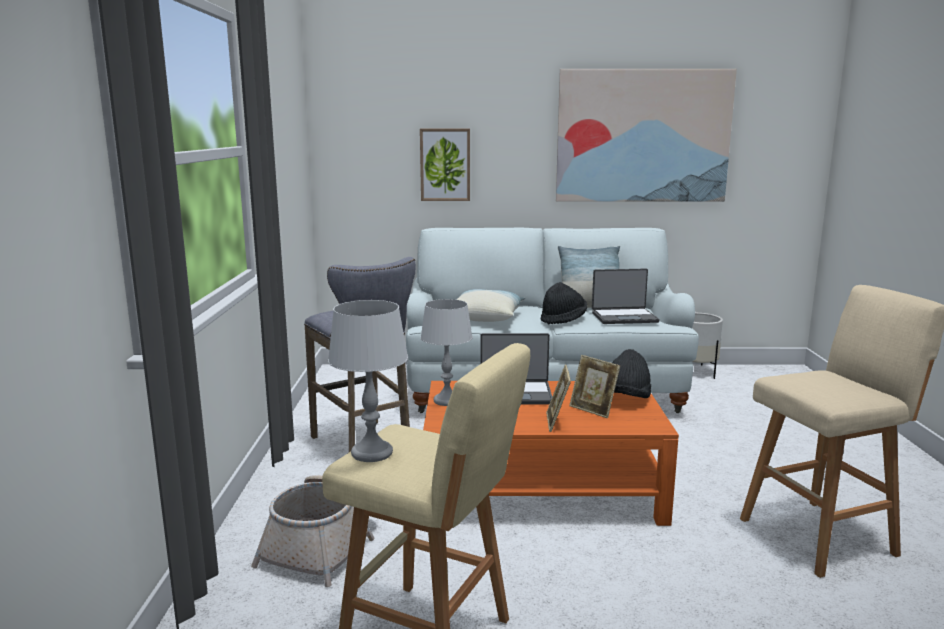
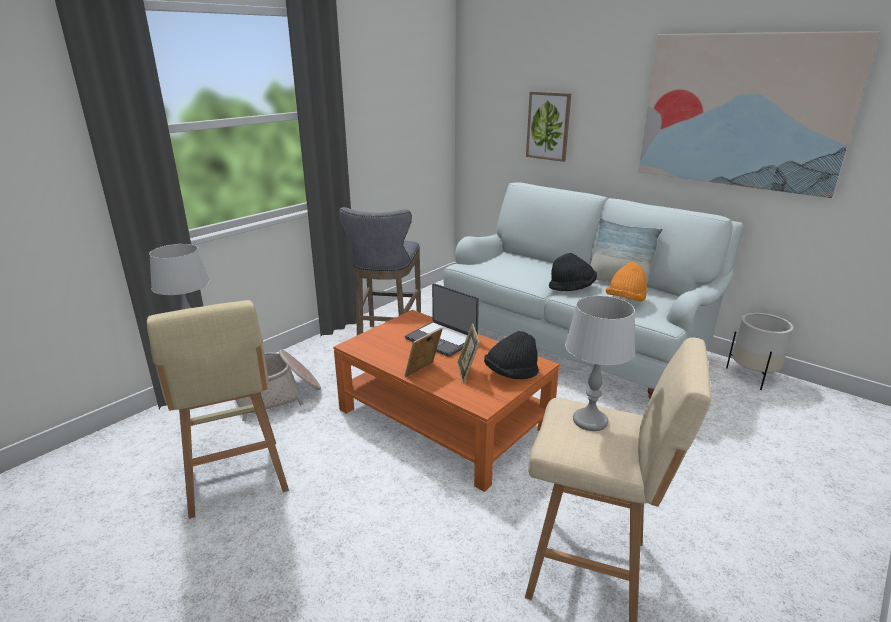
camera: 40 degrees right, 10 degrees up
grey table lamp [420,299,473,406] -> grey table lamp moved to [565,296,635,431]
pillow [456,289,525,322] -> none
laptop [592,269,660,324] -> orange hat [606,262,647,301]

